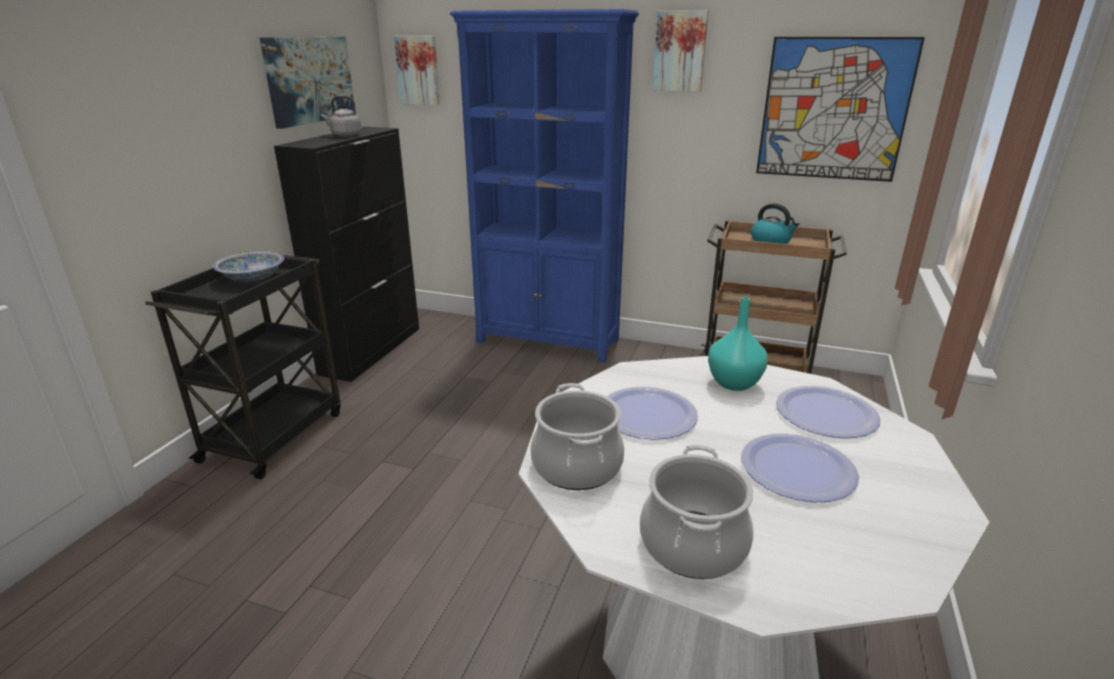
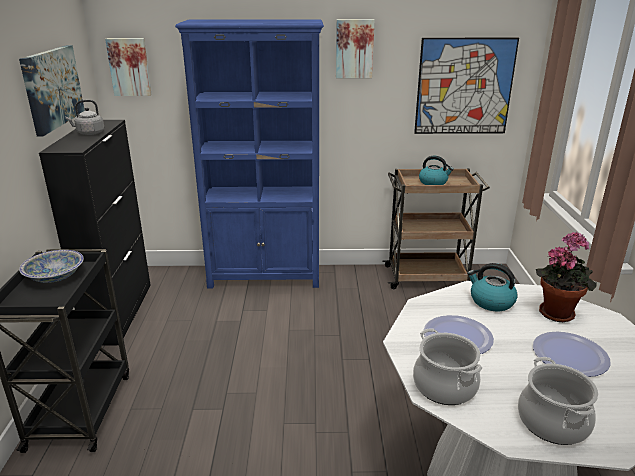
camera: 20 degrees left, 0 degrees up
turquoise vase [708,297,768,391] -> kettle [467,263,518,311]
plate [776,386,880,438] -> potted plant [536,231,597,322]

